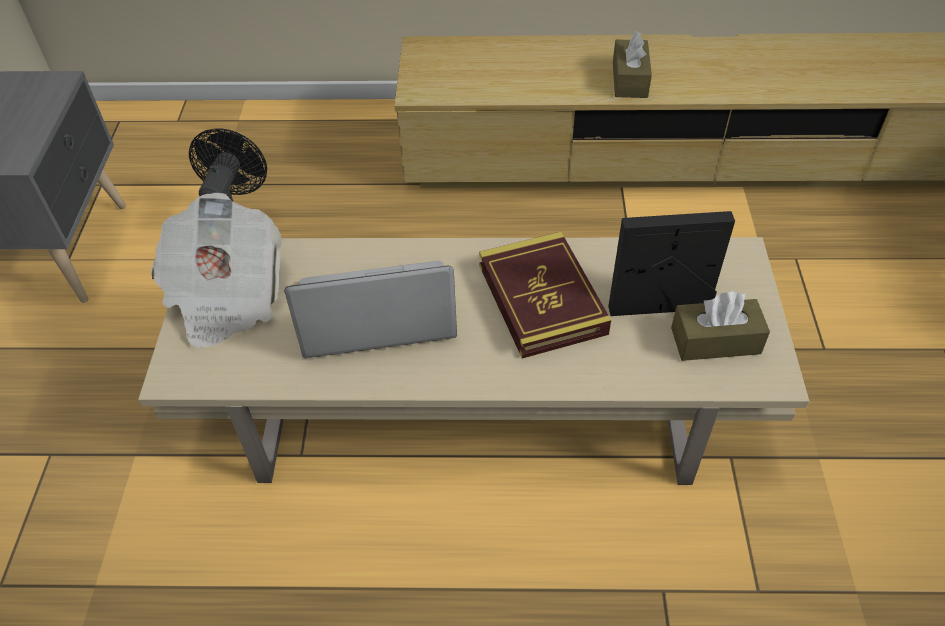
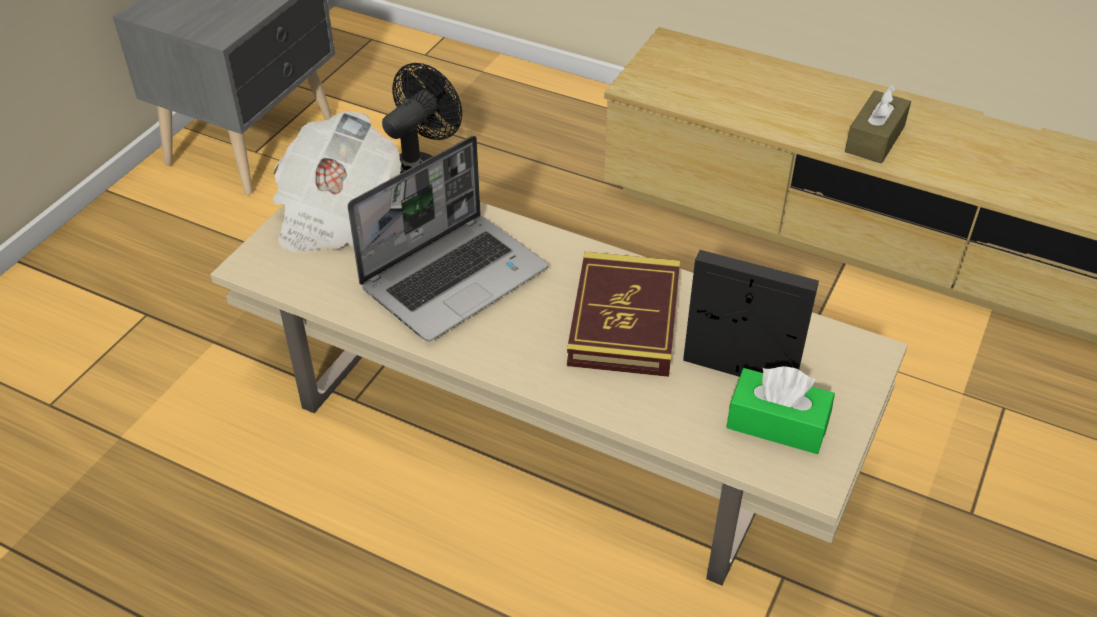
camera: 25 degrees right, 5 degrees down
laptop [284,261,457,358] -> laptop turned 120 degrees clockwise [347,135,548,341]
brown tissue box [671,291,770,361] -> green tissue box [726,366,835,454]

